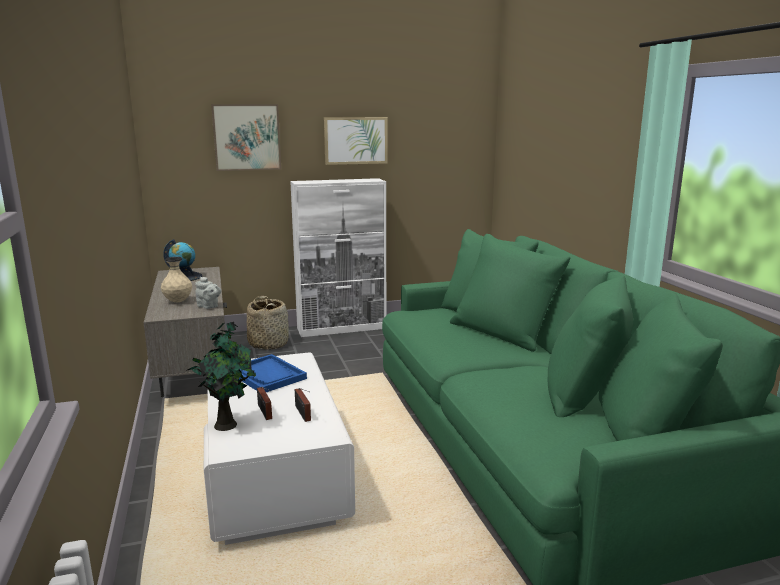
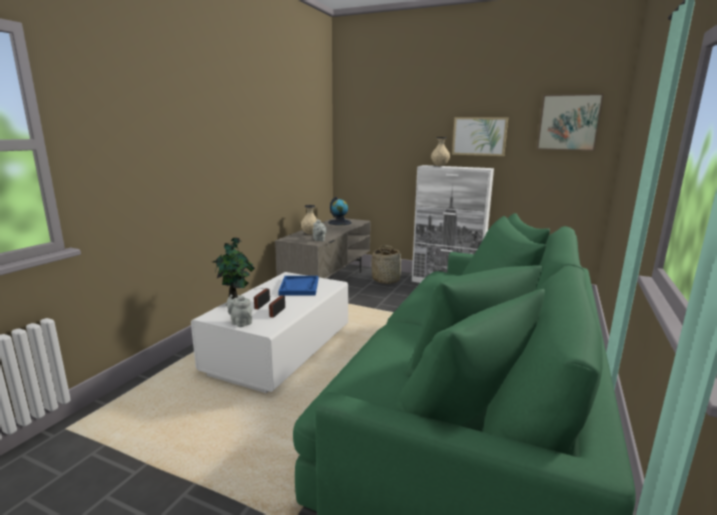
camera: 40 degrees right, 0 degrees up
picture [211,104,281,171] -> picture moved to [537,94,604,151]
none -> grey teapot [227,295,252,327]
none -> beige vase [431,137,450,166]

